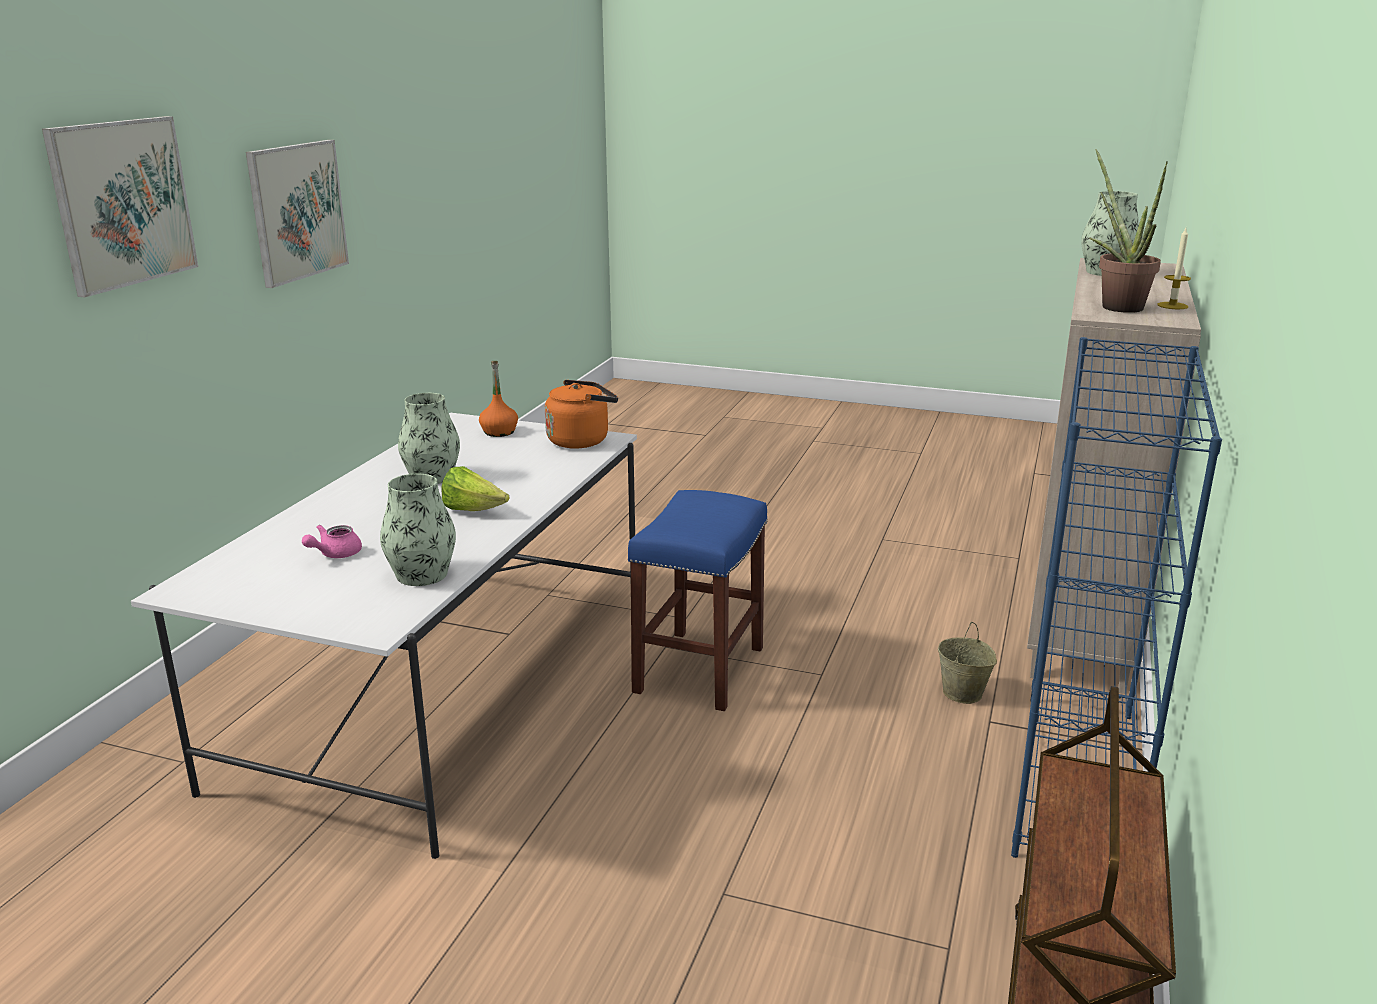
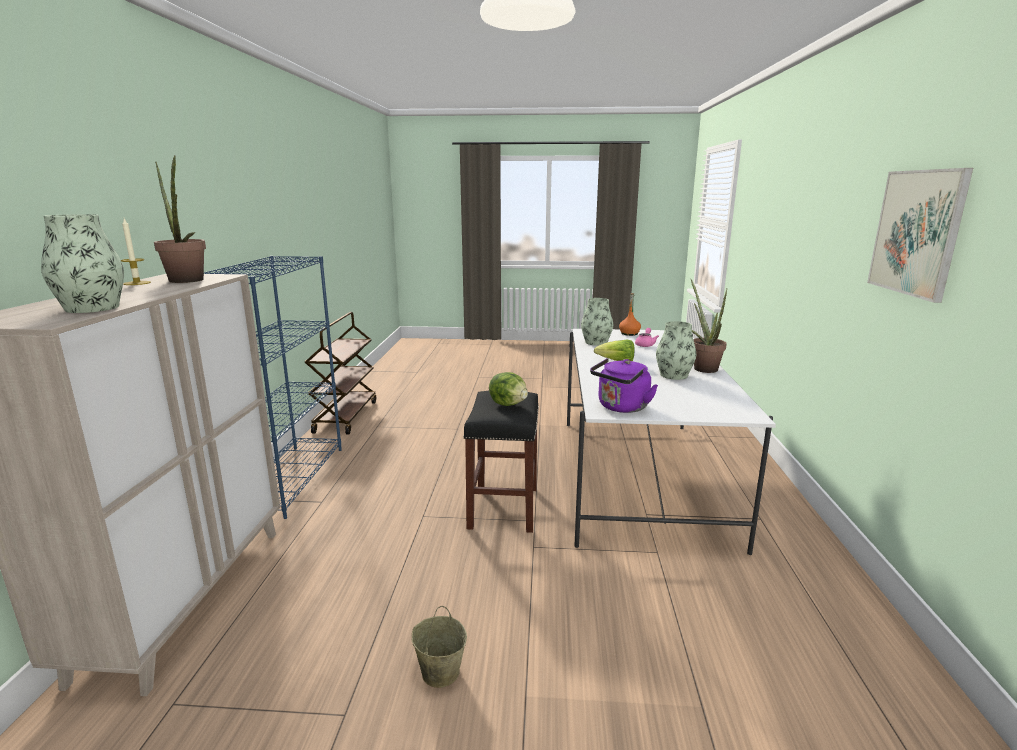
camera: 165 degrees right, 5 degrees down
picture [42,116,198,297] -> none
orange bottle [479,361,518,437] -> orange bottle moved to [619,293,641,336]
orange kettle [545,380,618,448] -> purple kettle [590,358,658,413]
blue stool [628,490,768,711] -> black stool [463,391,539,533]
beige bucket [938,622,997,704] -> beige bucket moved to [412,606,467,688]
none -> lettuce [489,372,528,406]
none -> potted plant [691,279,727,373]

